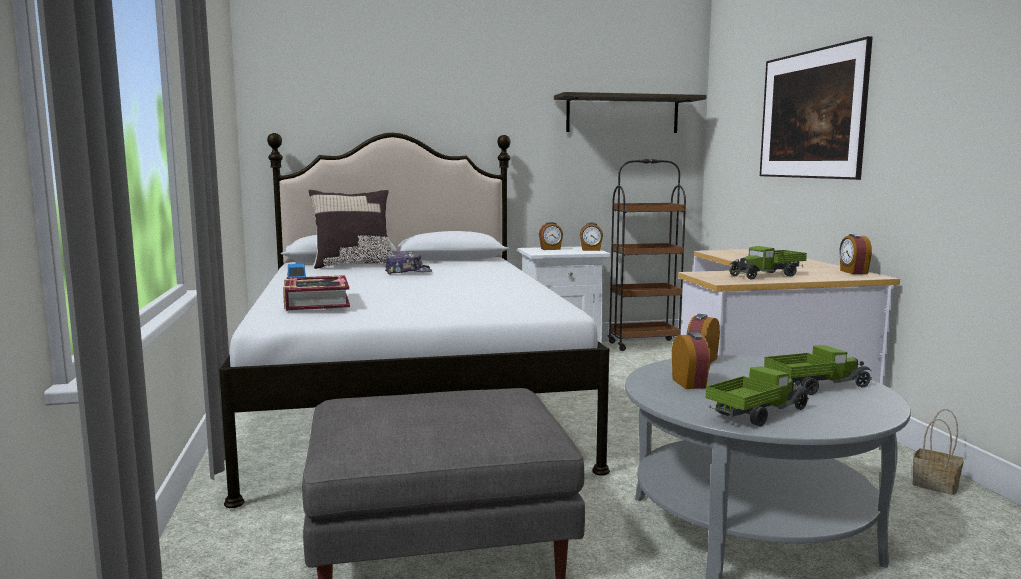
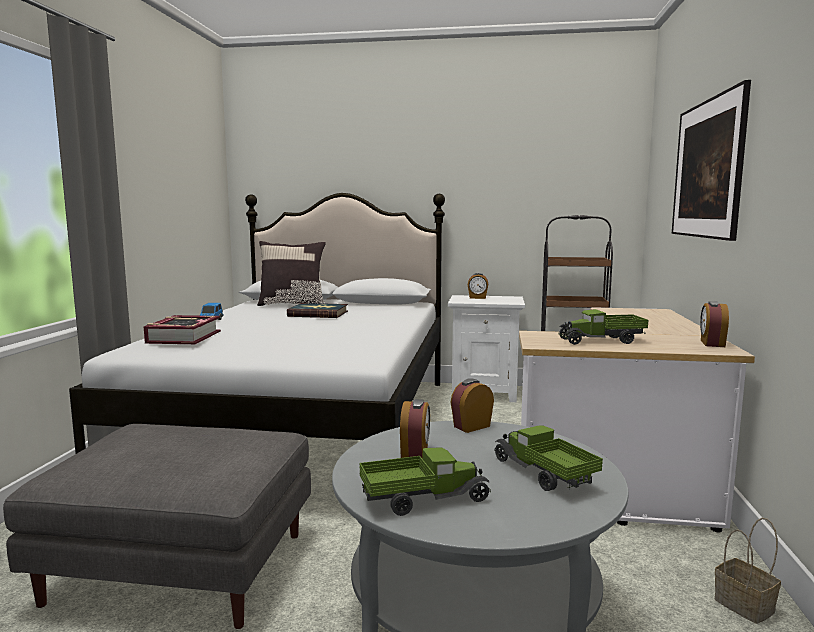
camera: 20 degrees right, 0 degrees up
cap [385,251,433,275] -> book [287,303,348,318]
shelf [554,92,706,133] -> none
alarm clock [580,222,603,251] -> none
toy truck [764,345,872,395] -> toy truck turned 120 degrees counterclockwise [494,426,603,491]

